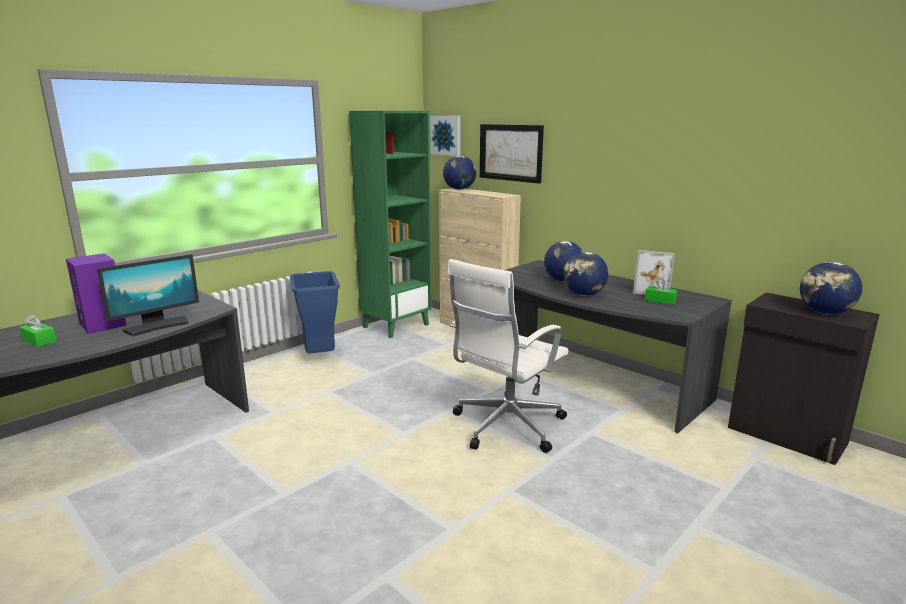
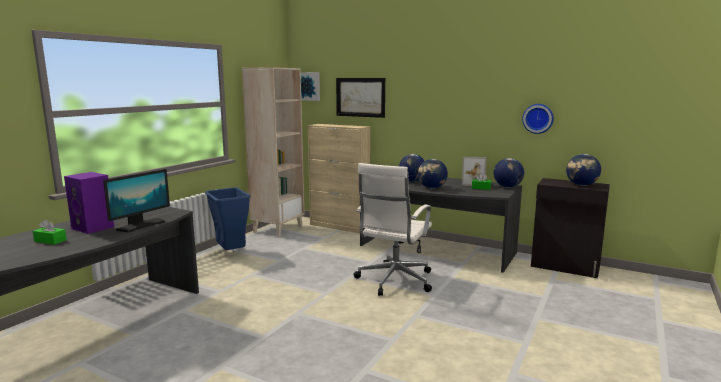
camera: 15 degrees left, 5 degrees down
green bookcase [349,111,432,338] -> beige bookcase [242,67,304,237]
globe [443,156,476,190] -> globe moved to [494,158,524,188]
none -> wall clock [522,104,554,134]

